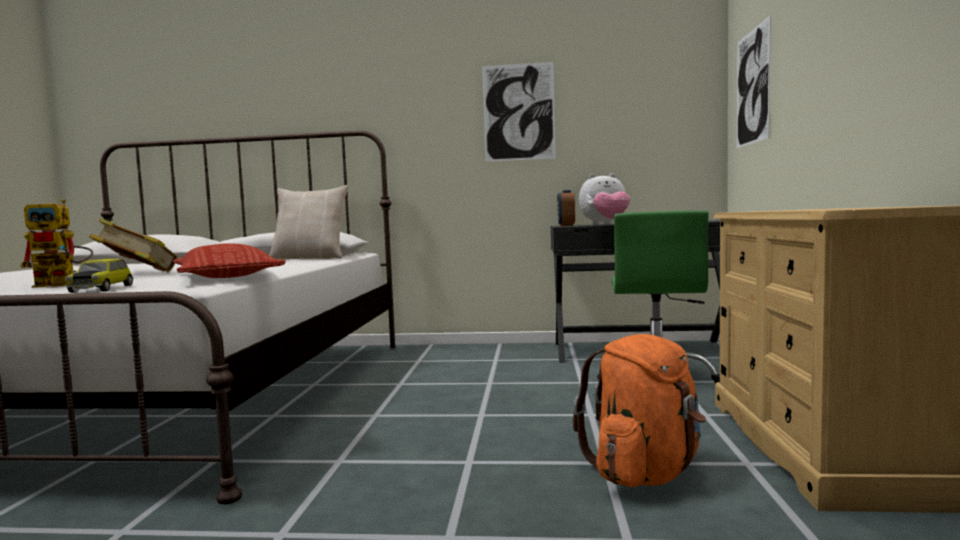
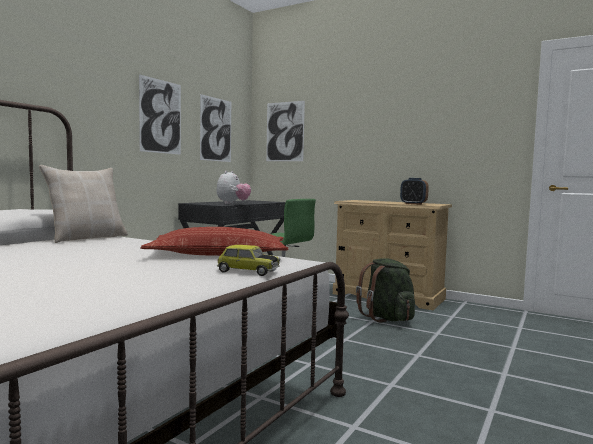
camera: 65 degrees left, 0 degrees up
toy robot [20,199,93,288] -> none
book [89,218,177,272] -> none
alarm clock [557,190,575,226] -> alarm clock moved to [400,178,429,205]
orange backpack [573,334,706,487] -> green backpack [356,258,415,323]
none -> picture [200,94,231,162]

